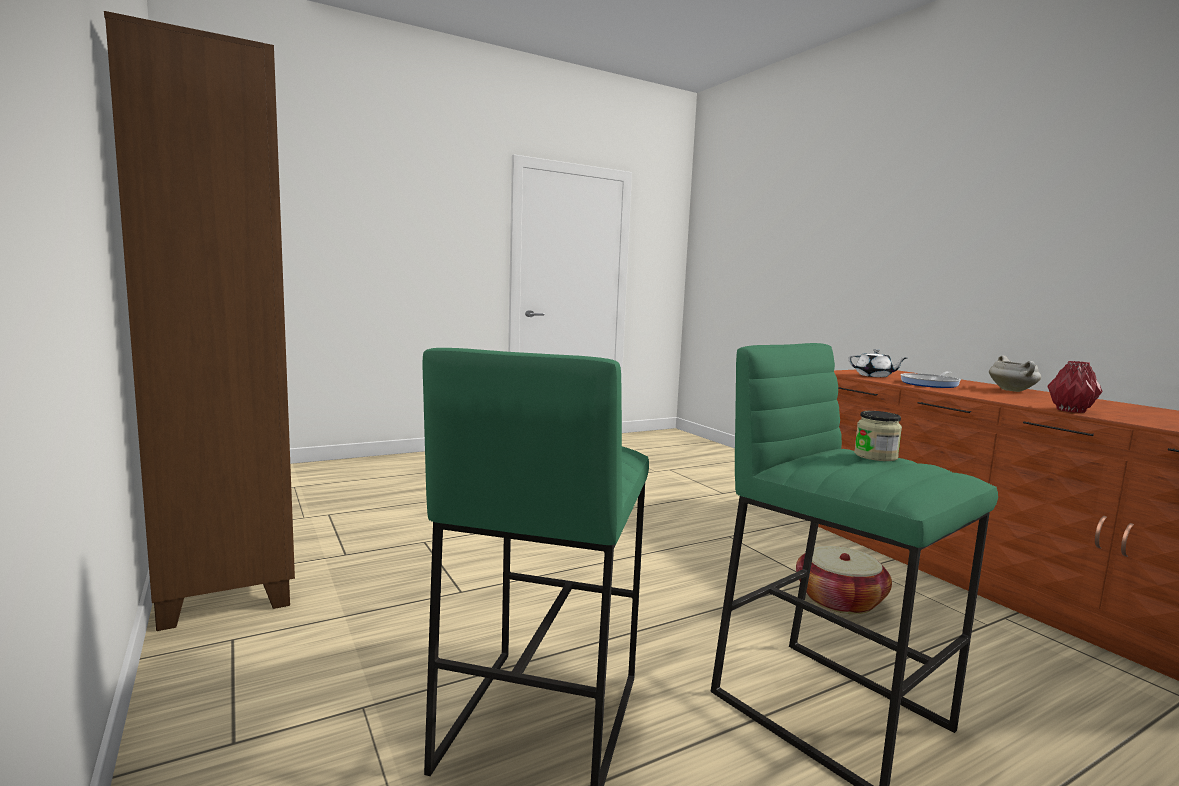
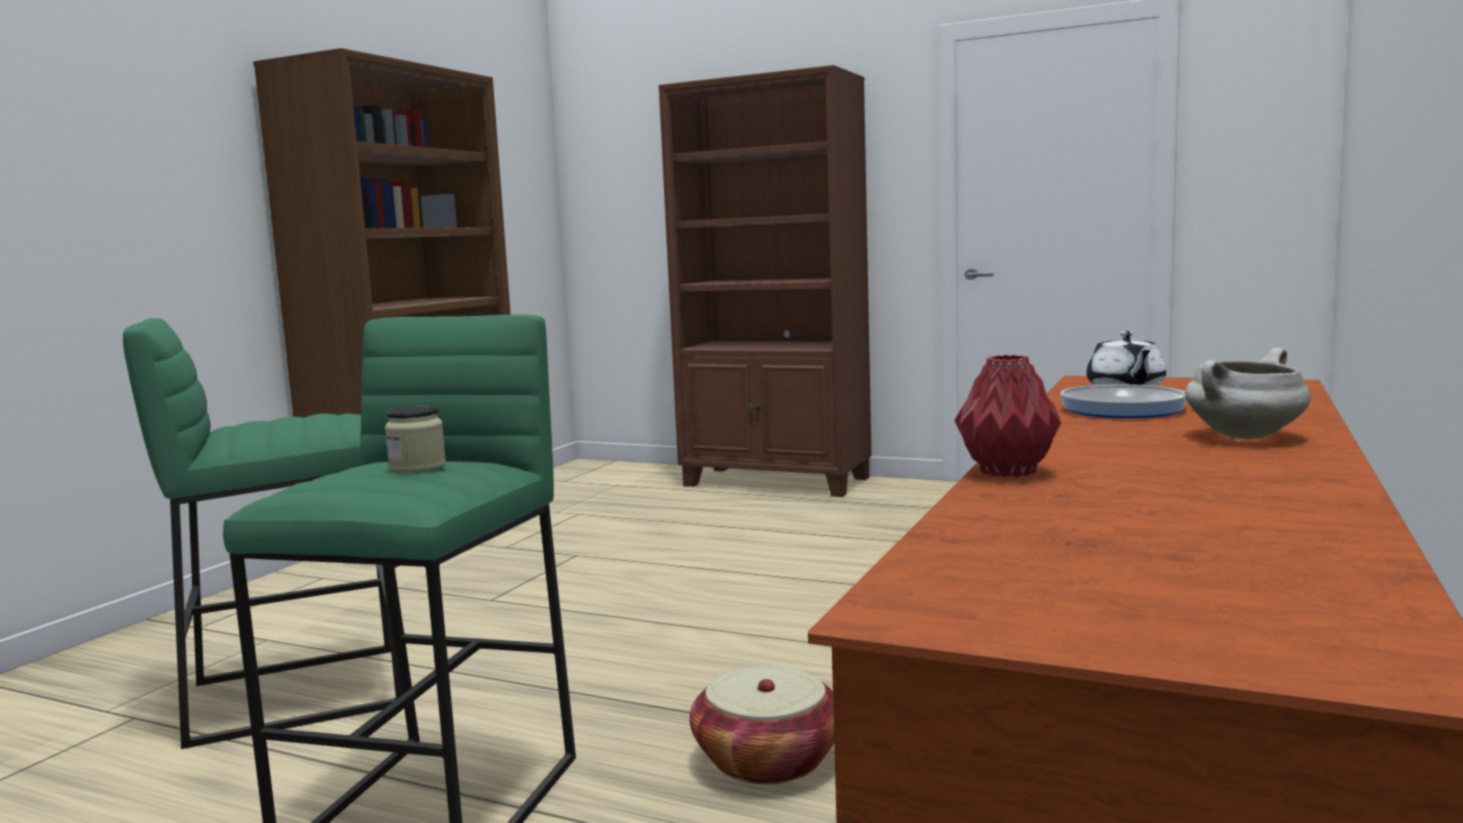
camera: 55 degrees right, 0 degrees up
none -> brown bookcase [659,65,871,497]

